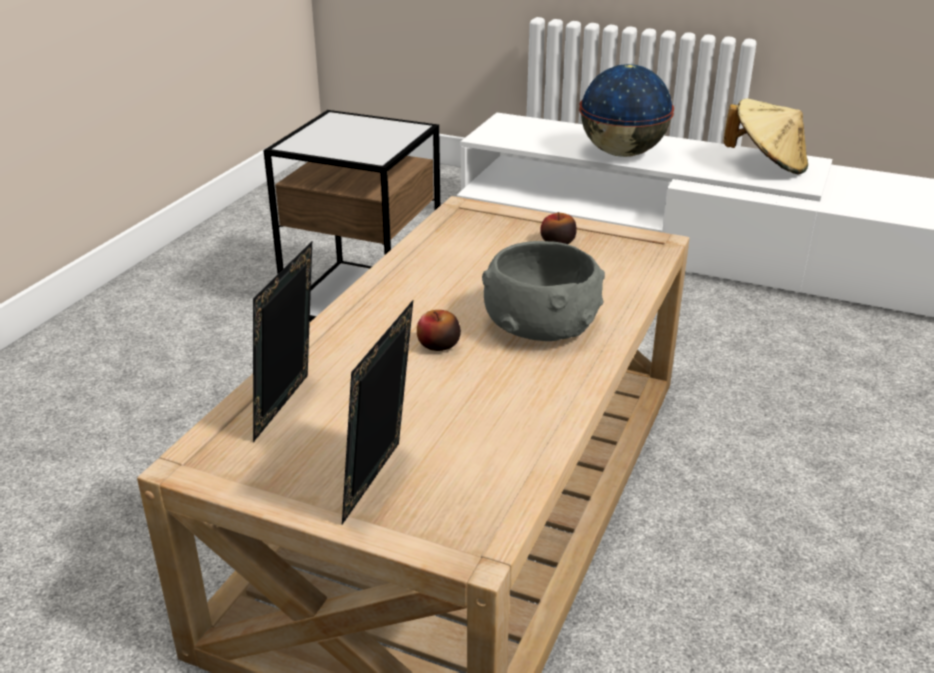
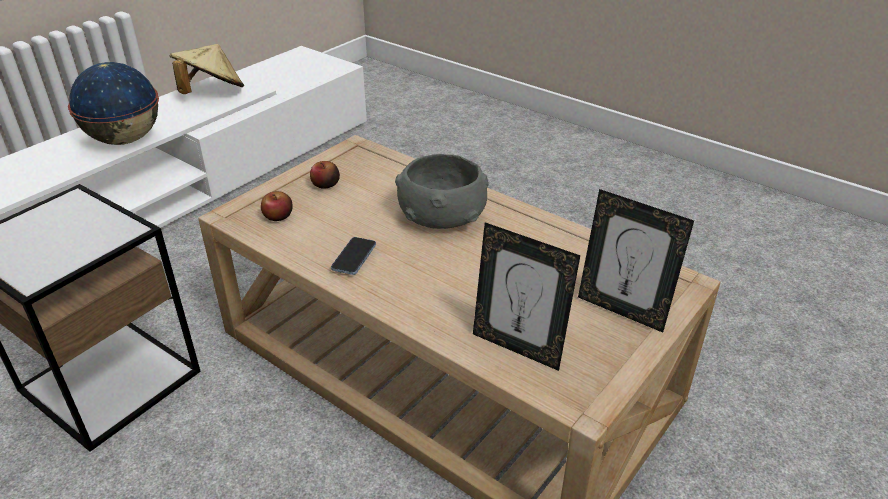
camera: 75 degrees left, 5 degrees up
apple [417,310,461,351] -> apple moved to [261,191,293,221]
none -> phone [331,237,376,275]

